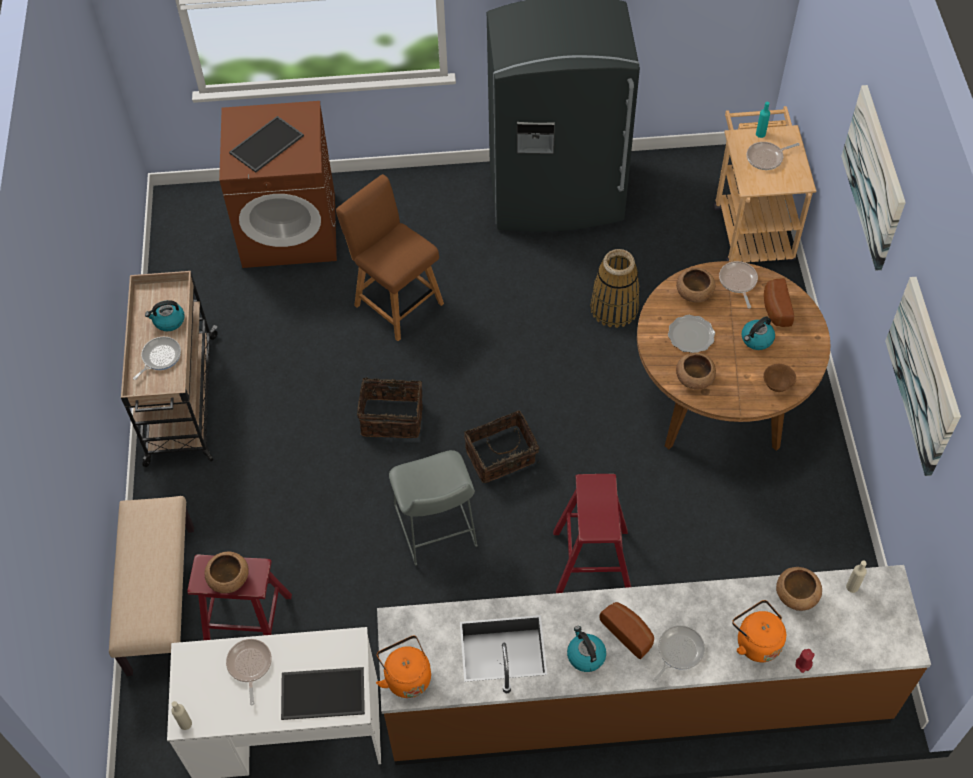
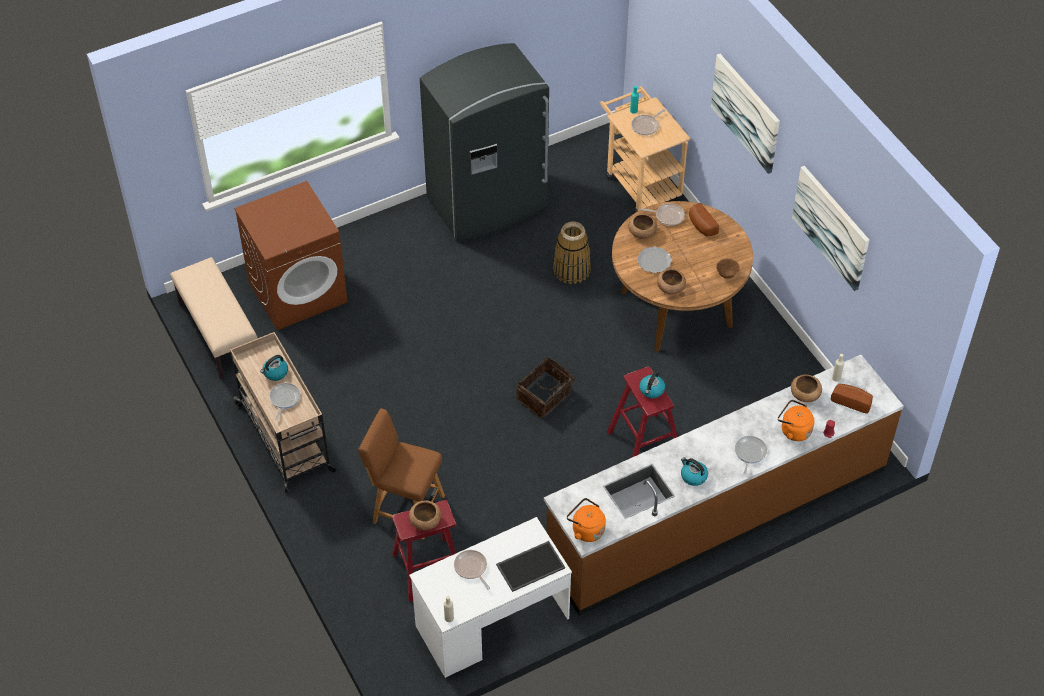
camera: 25 degrees left, 5 degrees down
beige bench [109,496,194,676] -> beige bench moved to [170,257,258,379]
tray [229,116,304,173] -> none
brown chair [336,174,444,341] -> brown chair moved to [358,408,445,540]
basket [357,377,423,438] -> none
grey stool [389,450,478,566] -> none
bread [599,602,654,660] -> bread moved to [831,384,873,414]
frying pan [719,261,758,308] -> frying pan turned 135 degrees clockwise [641,203,685,226]
kettle [741,316,775,350] -> kettle moved to [640,371,665,398]

